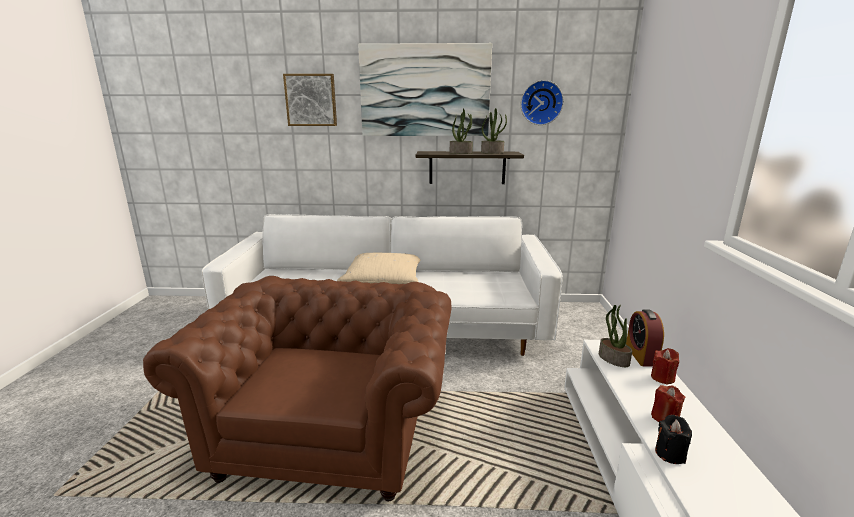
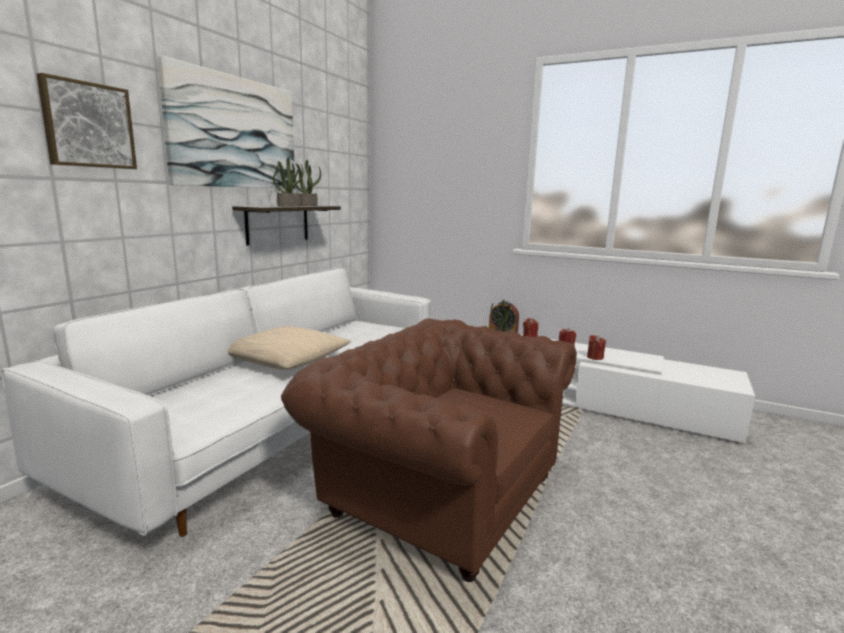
camera: 65 degrees left, 5 degrees down
wall clock [521,80,564,125] -> none
black candle [655,415,692,464] -> red candle [587,335,606,360]

